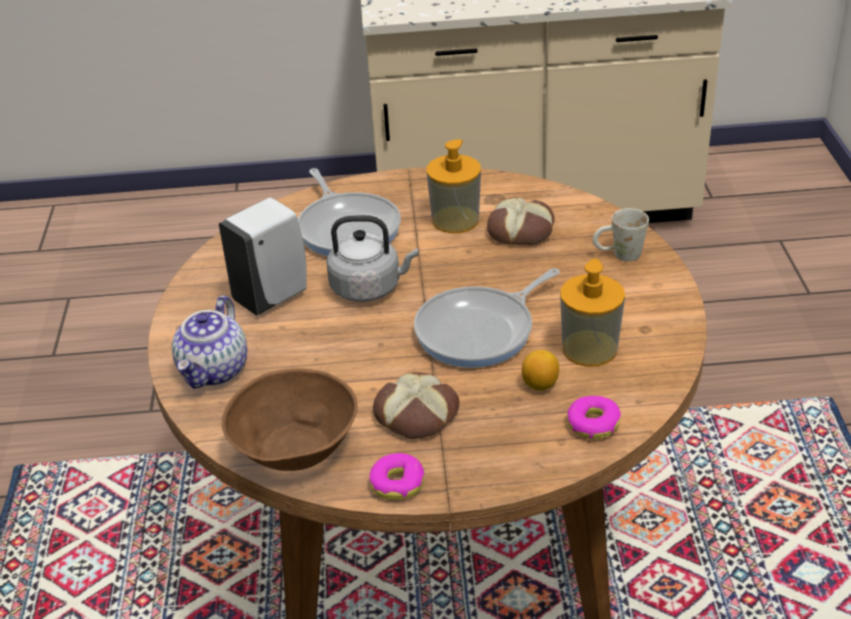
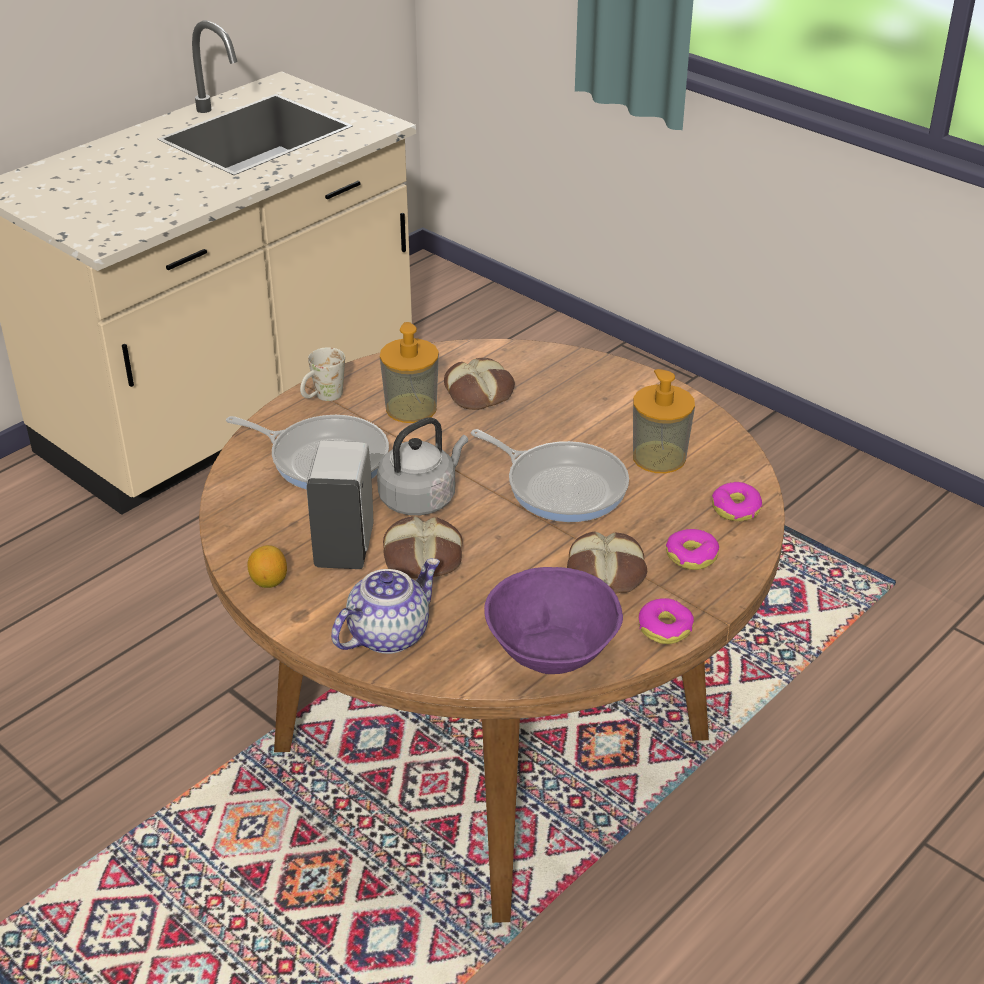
camera: 45 degrees left, 0 degrees up
teapot [172,296,247,389] -> teapot turned 105 degrees counterclockwise [331,558,440,654]
brown bowl [222,368,358,471] -> purple bowl [484,567,623,674]
frying pan [414,268,560,368] -> frying pan turned 60 degrees counterclockwise [471,429,629,522]
lemon [522,350,559,391] -> lemon moved to [247,545,287,588]
white mug [593,208,649,262] -> white mug moved to [300,347,345,401]
none -> bread [383,516,463,578]
none -> donut [666,529,719,570]

